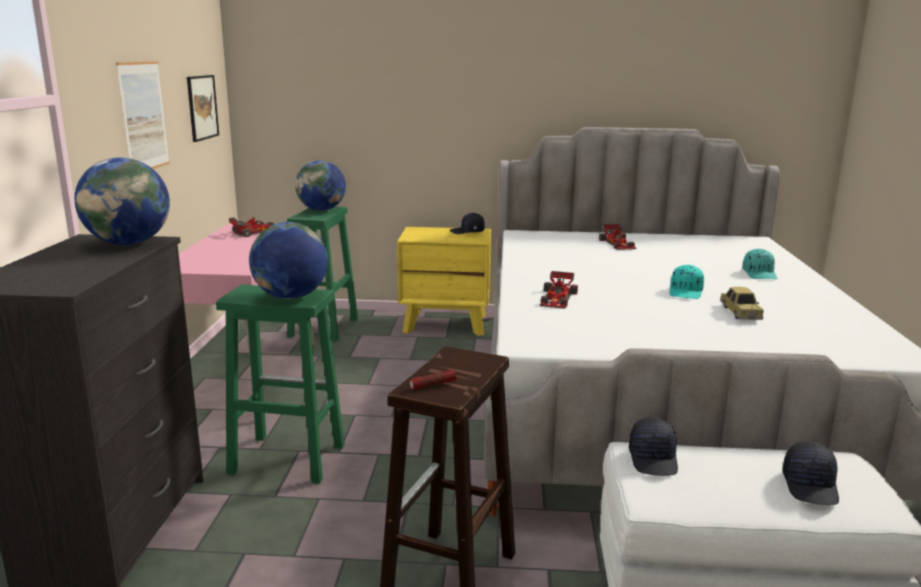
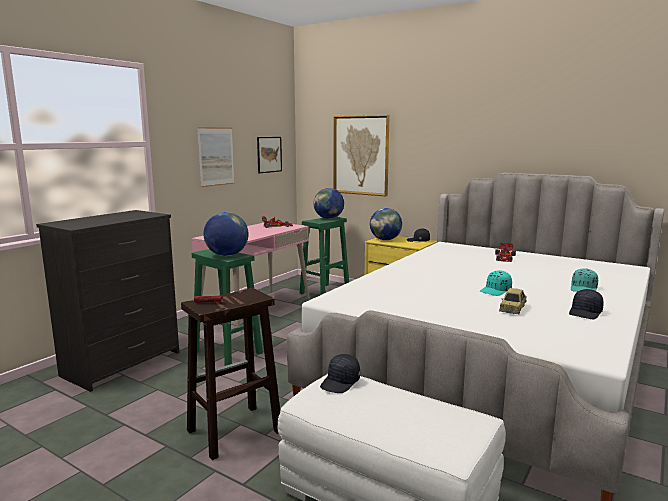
camera: 30 degrees right, 5 degrees down
globe [75,158,170,245] -> globe moved to [370,208,402,240]
toy car [539,271,578,309] -> none
black cap [783,441,839,505] -> black cap moved to [569,289,604,319]
none -> picture [333,115,390,196]

